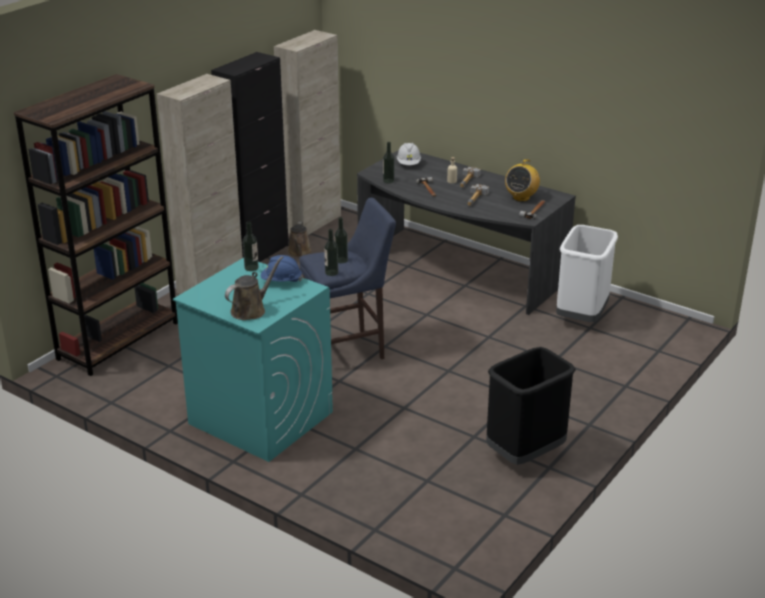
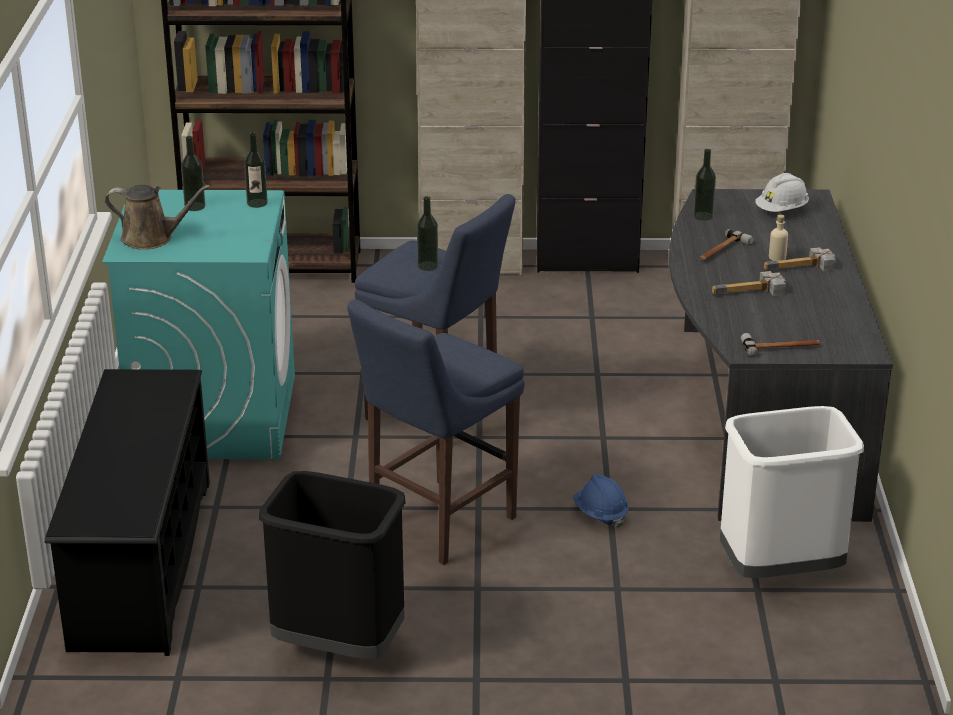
camera: 55 degrees right, 0 degrees up
blue hard hat [261,255,302,282] -> blue hard hat moved to [573,474,629,528]
brown watering can [287,222,312,257] -> none
bottle [324,229,338,276] -> bottle moved to [181,136,205,211]
radio [505,159,540,202] -> none
none -> black shoe rack [44,369,210,656]
none -> blue stool [347,299,525,565]

